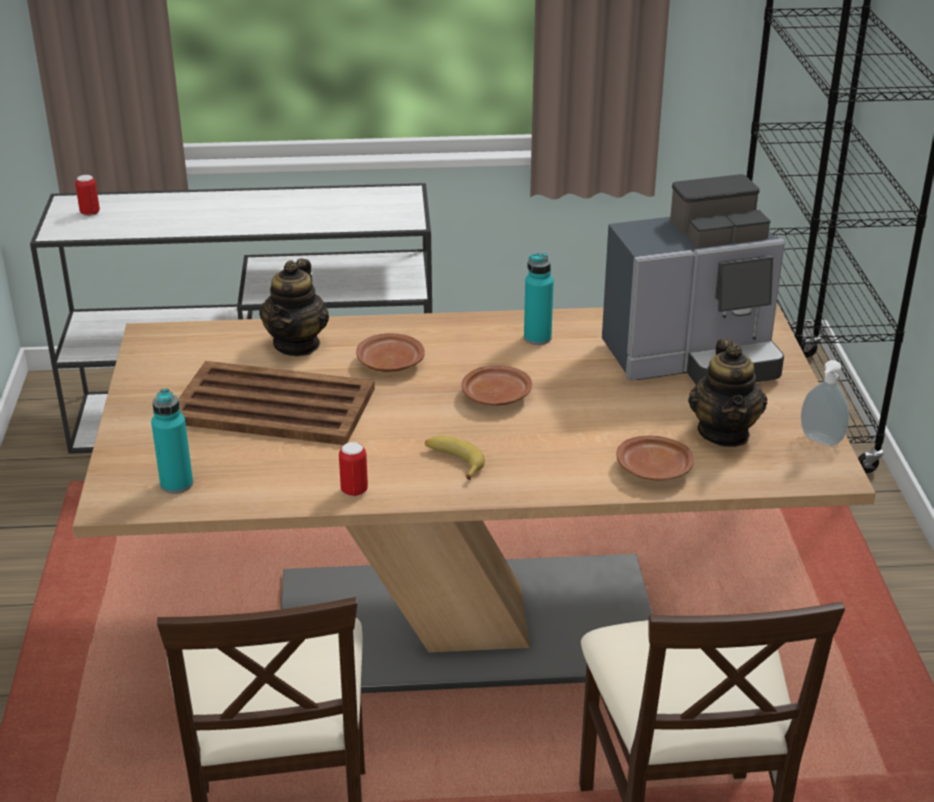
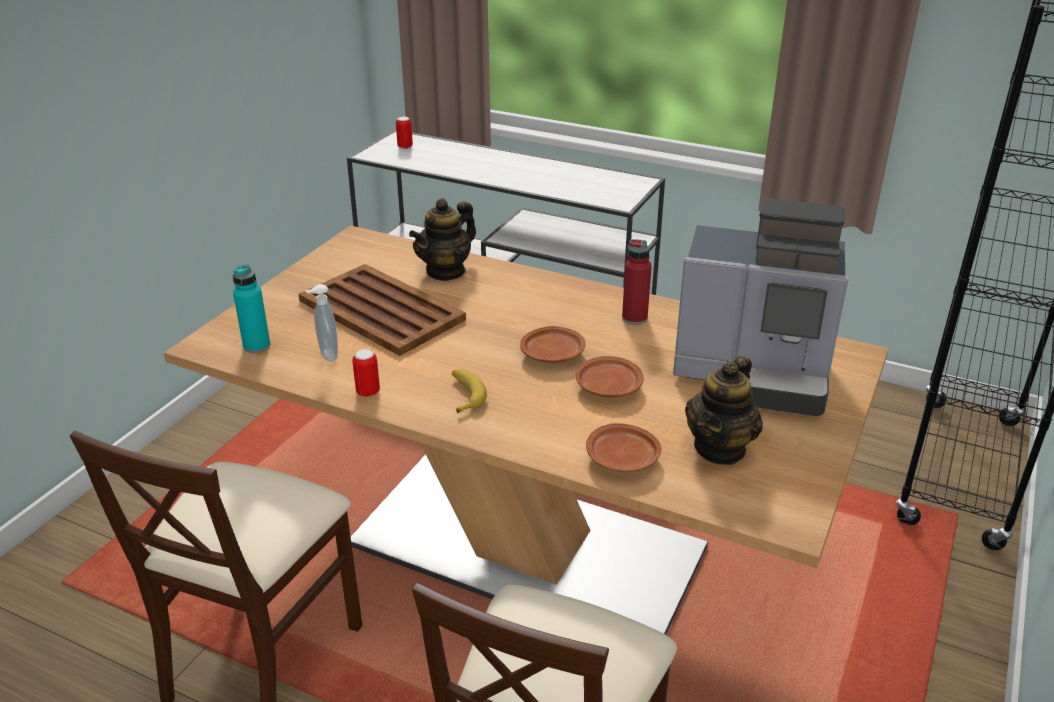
camera: 30 degrees right, 0 degrees up
brown plate [356,333,425,372] -> brown plate moved to [575,356,644,397]
turquoise bottle [524,253,554,345] -> red bottle [622,239,652,325]
soap dispenser [801,360,849,446] -> soap dispenser moved to [306,284,338,362]

